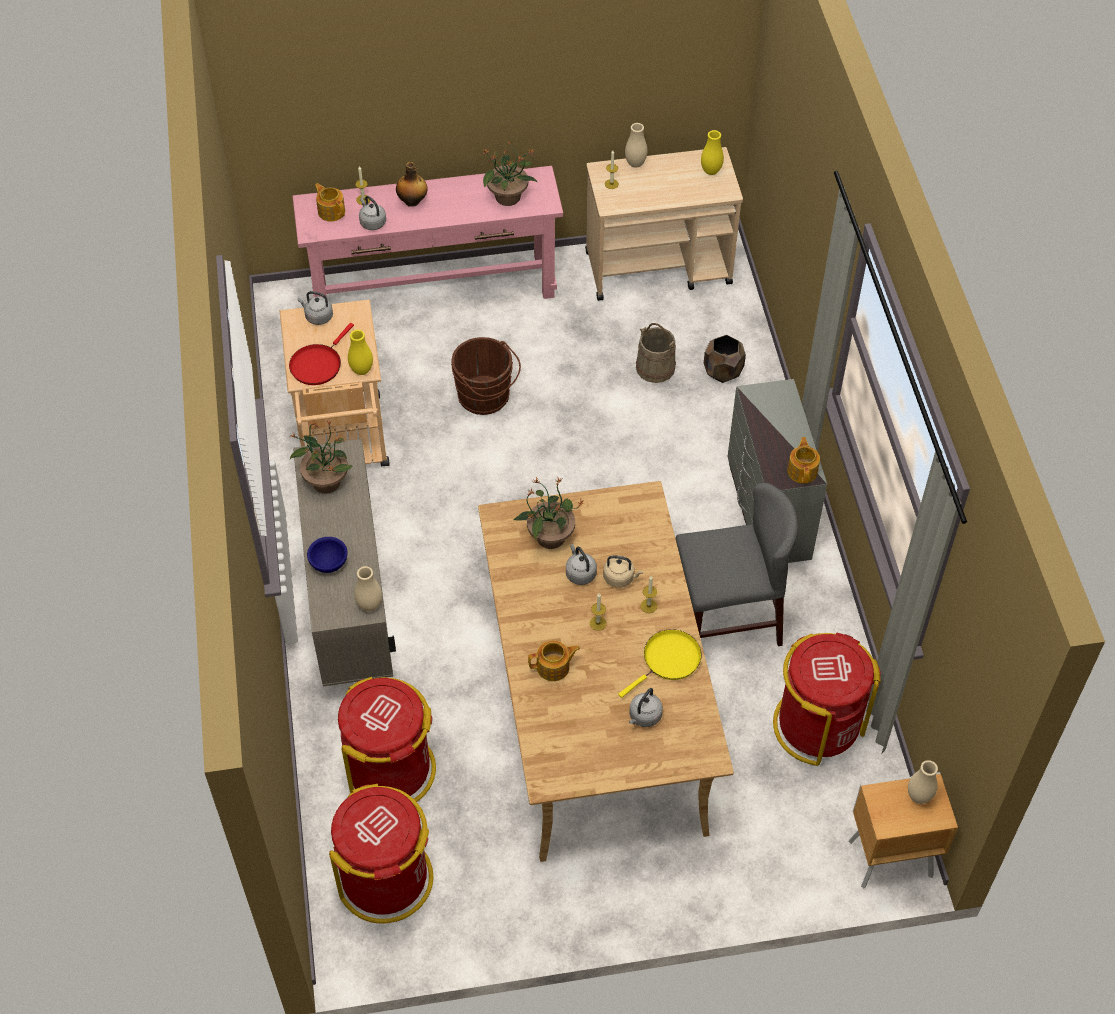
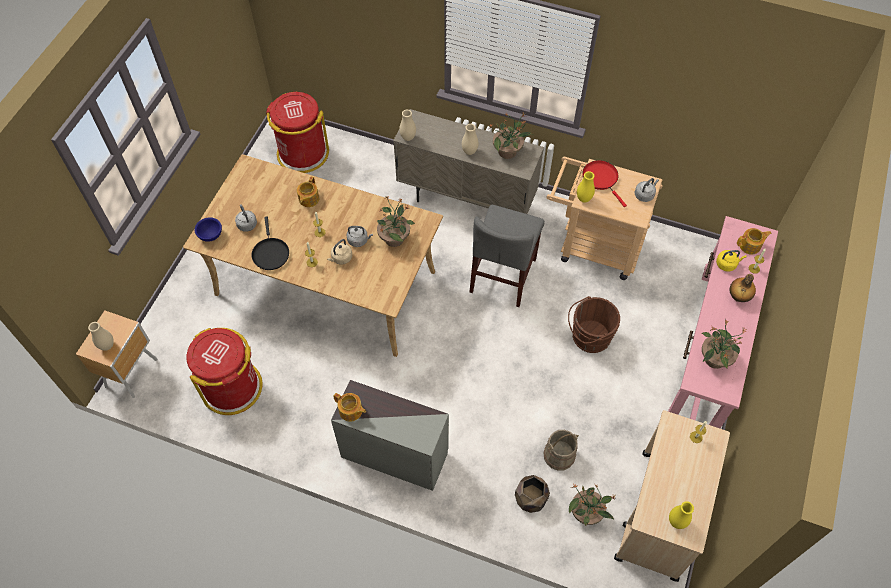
camera: 120 degrees right, 5 degrees up
blue bowl [307,537,347,573] -> blue bowl moved to [195,217,222,242]
red trash can [338,677,436,802] -> none
grey kettle [359,196,386,230] -> yellow kettle [716,250,747,272]
yellow frying pan [618,629,702,698] -> black frying pan [251,216,289,270]
beige vase [625,123,647,167] -> beige vase moved to [462,124,479,155]
grey chair [675,483,798,646] -> grey chair moved to [470,205,545,307]
none -> potted plant [569,484,616,526]

